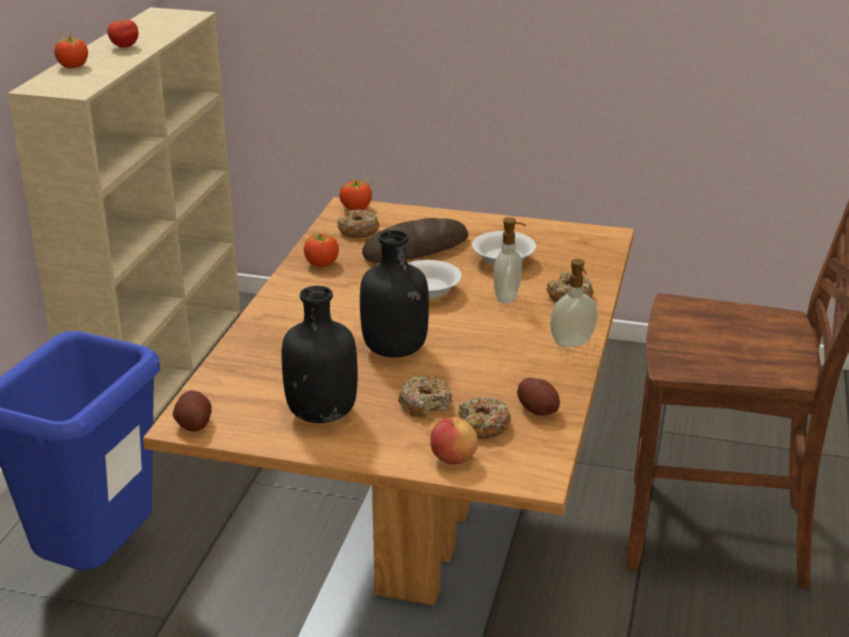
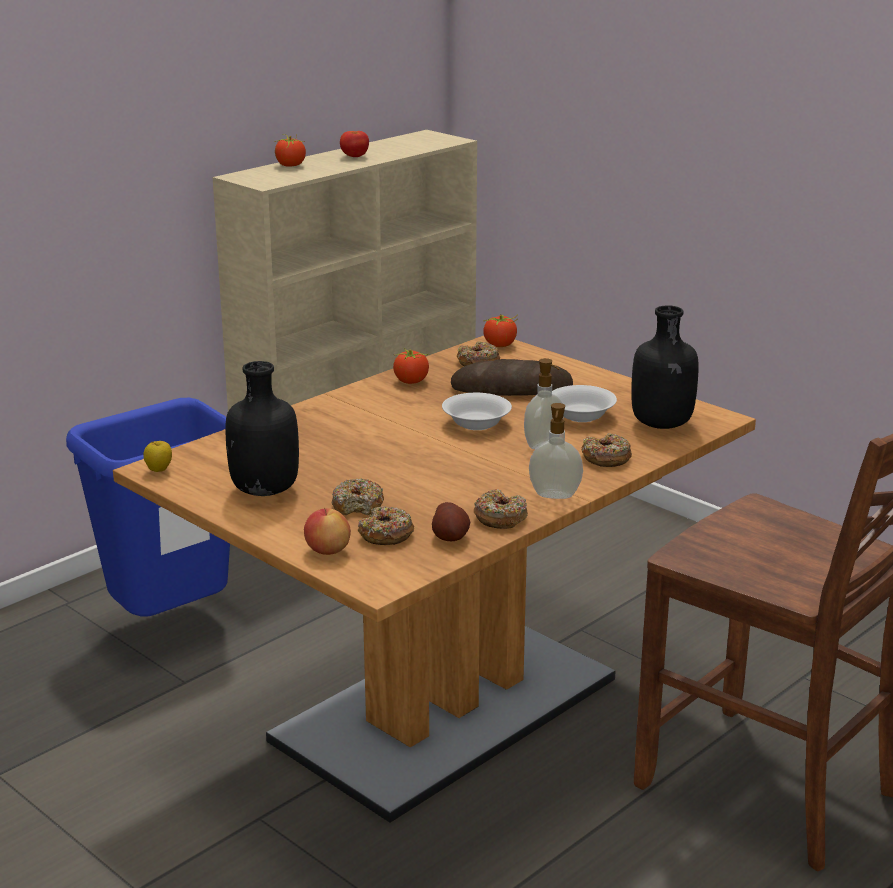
camera: 30 degrees right, 5 degrees down
potato [173,390,212,431] -> apple [143,441,172,472]
black bottle [360,230,429,358] -> black bottle moved to [631,305,699,429]
none -> donut [474,489,528,529]

